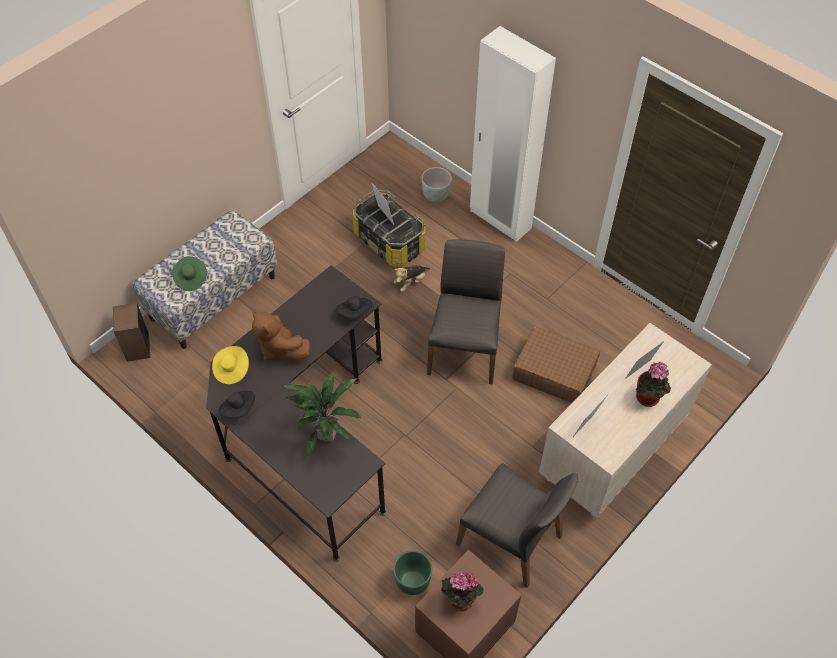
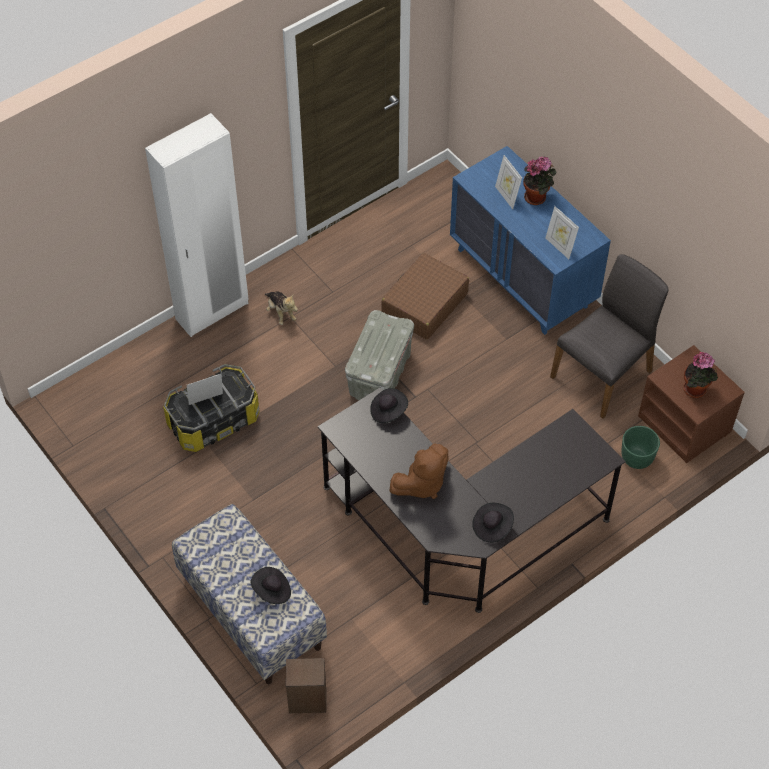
camera: 80 degrees left, 0 degrees up
green hat [172,256,207,291] -> black hat [250,567,291,604]
yellow hat [212,346,249,384] -> none
potted plant [284,372,361,460] -> none
plush toy [394,265,430,292] -> plush toy moved to [265,292,298,325]
grey planter [422,167,452,203] -> none
grey chair [427,239,505,385] -> grey storage box [345,310,414,400]
beige dresser [539,323,712,518] -> blue dresser [450,146,611,335]

